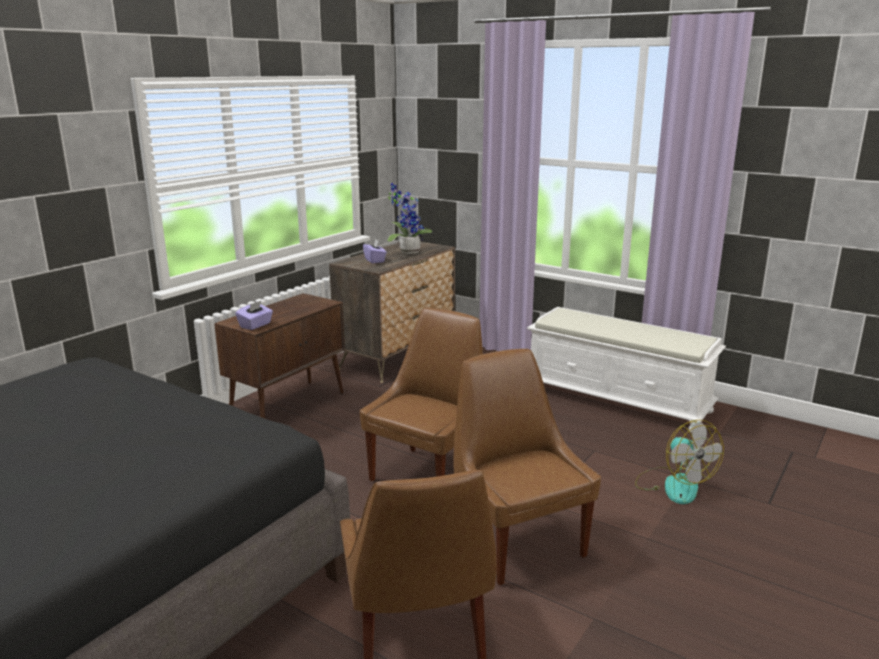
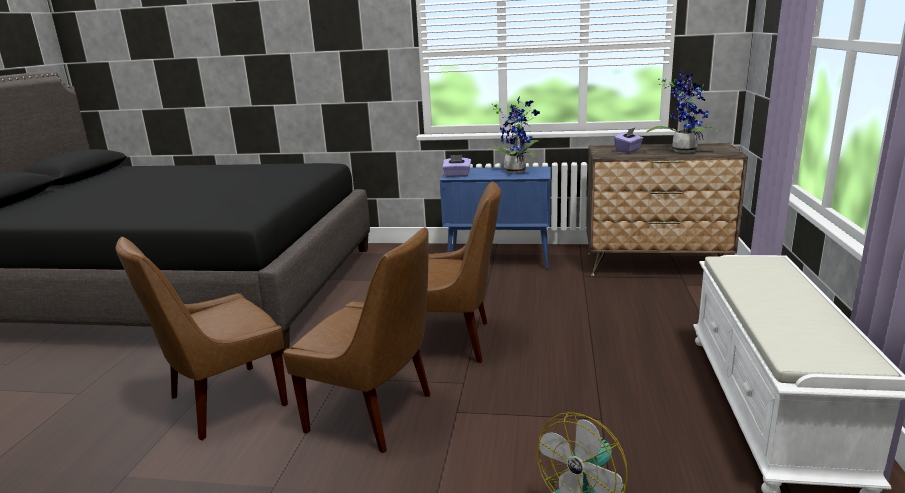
camera: 65 degrees right, 0 degrees up
brown cabinet [214,293,345,419] -> blue cabinet [440,167,551,269]
brown chair [453,349,601,585] -> brown chair turned 75 degrees clockwise [283,227,430,453]
none -> potted plant [484,96,540,173]

